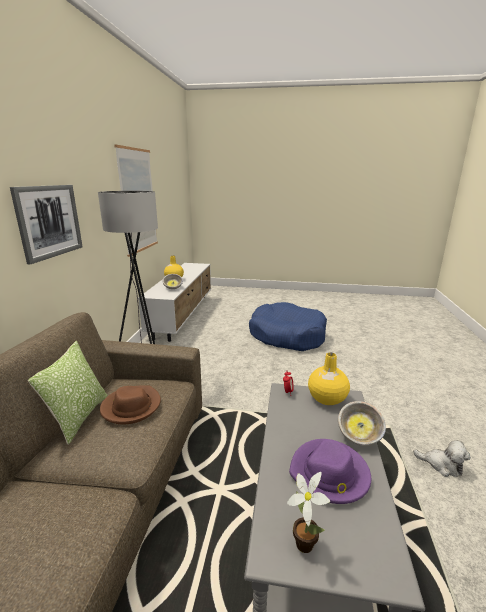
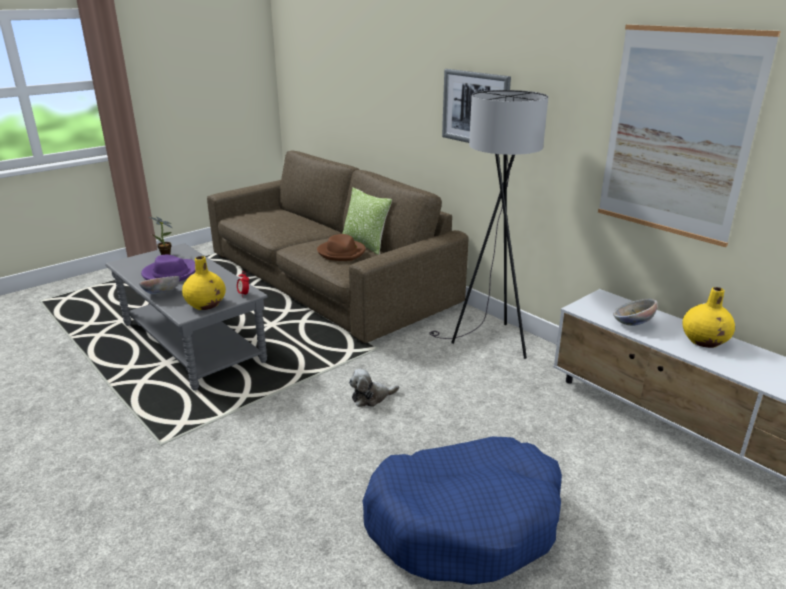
camera: 130 degrees right, 5 degrees up
plush toy [413,440,471,477] -> plush toy moved to [349,369,399,407]

